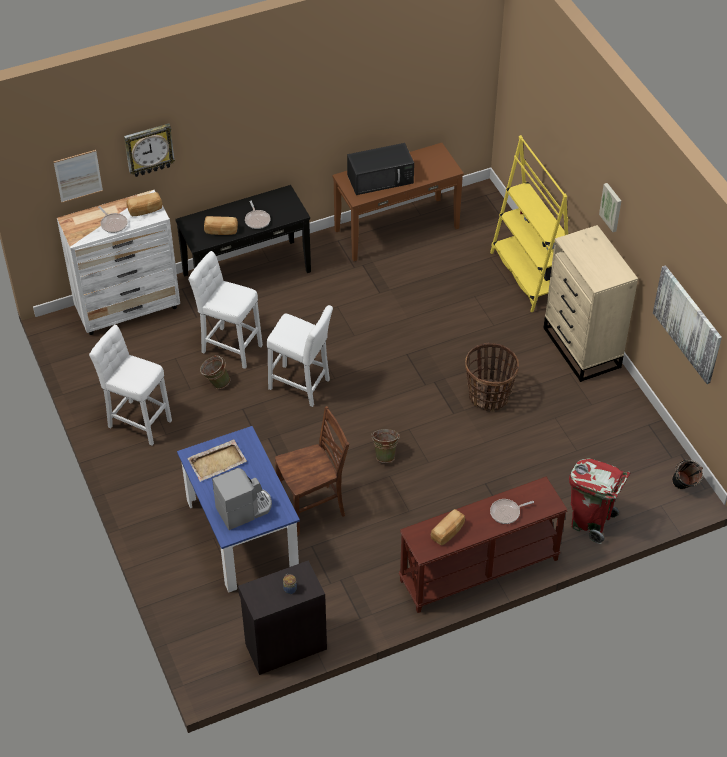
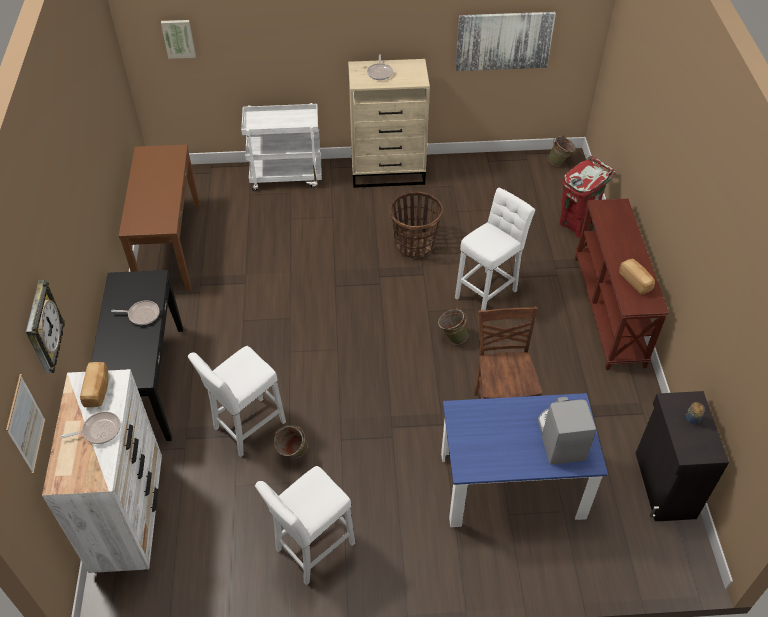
camera: 70 degrees left, 0 degrees up
beige tray [187,439,247,482] -> none
bread [204,216,238,235] -> none
white stool [267,305,333,407] -> white stool moved to [455,188,535,311]
black microwave [347,143,414,195] -> none
yellow bookcase [490,135,568,312] -> white cart [241,103,322,191]
frying pan [490,499,534,524] -> frying pan moved to [367,55,393,80]
picture [599,183,621,232] -> picture moved to [161,20,196,59]
black bucket [672,460,703,489] -> green bucket [547,135,576,166]

